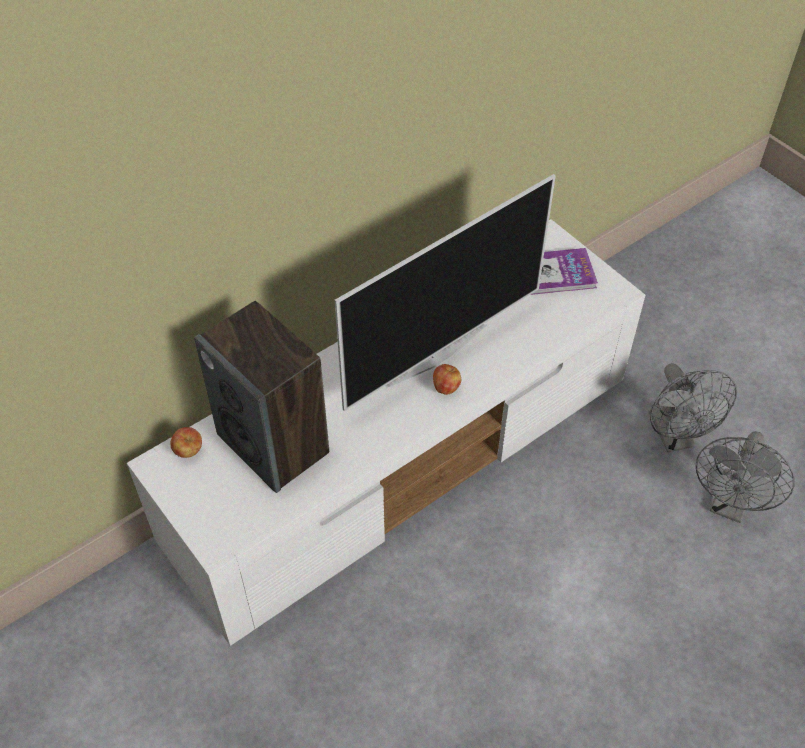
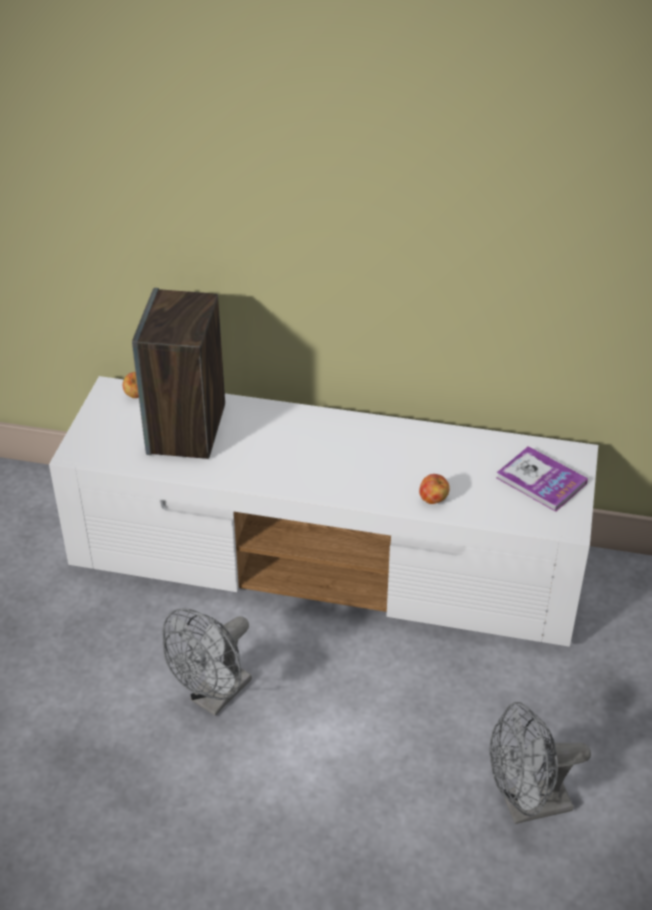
camera: 50 degrees right, 10 degrees down
television [335,174,556,411] -> none
apple [433,364,461,395] -> apple moved to [419,474,450,504]
grey fan [649,363,737,452] -> grey fan moved to [163,609,252,716]

